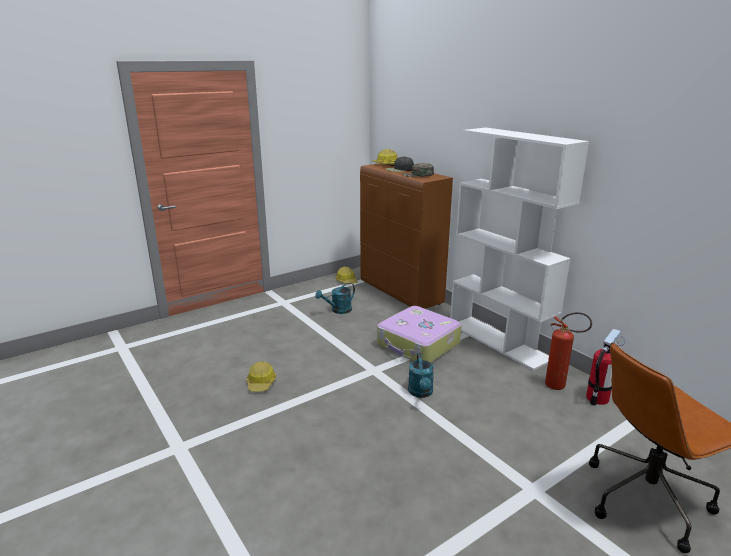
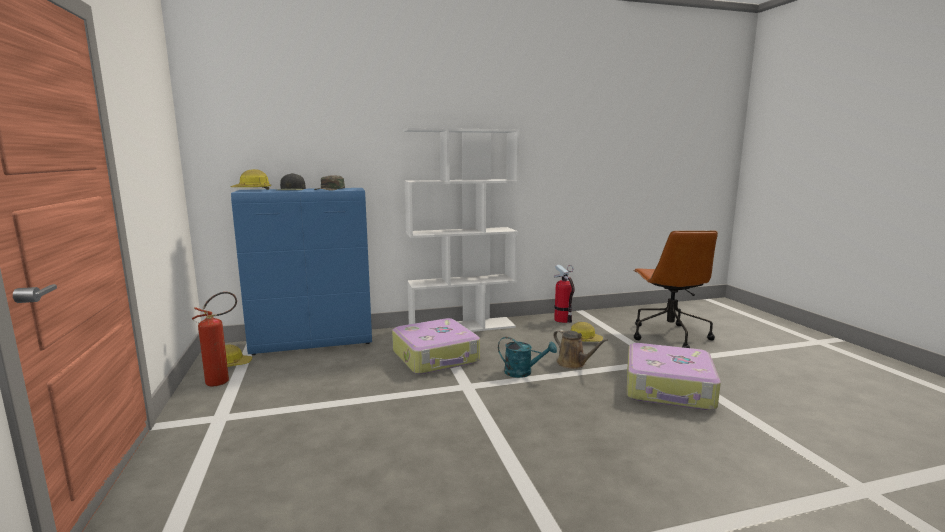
camera: 70 degrees left, 10 degrees down
hard hat [247,361,276,392] -> hard hat moved to [571,322,603,342]
turquoise watering can [315,283,355,314] -> none
brown cabinet [360,163,453,309] -> blue cabinet [231,188,372,355]
fire extinguisher [545,312,592,390] -> fire extinguisher moved to [192,292,237,386]
none -> brown watering can [553,329,608,369]
none -> suitcase [627,343,721,410]

